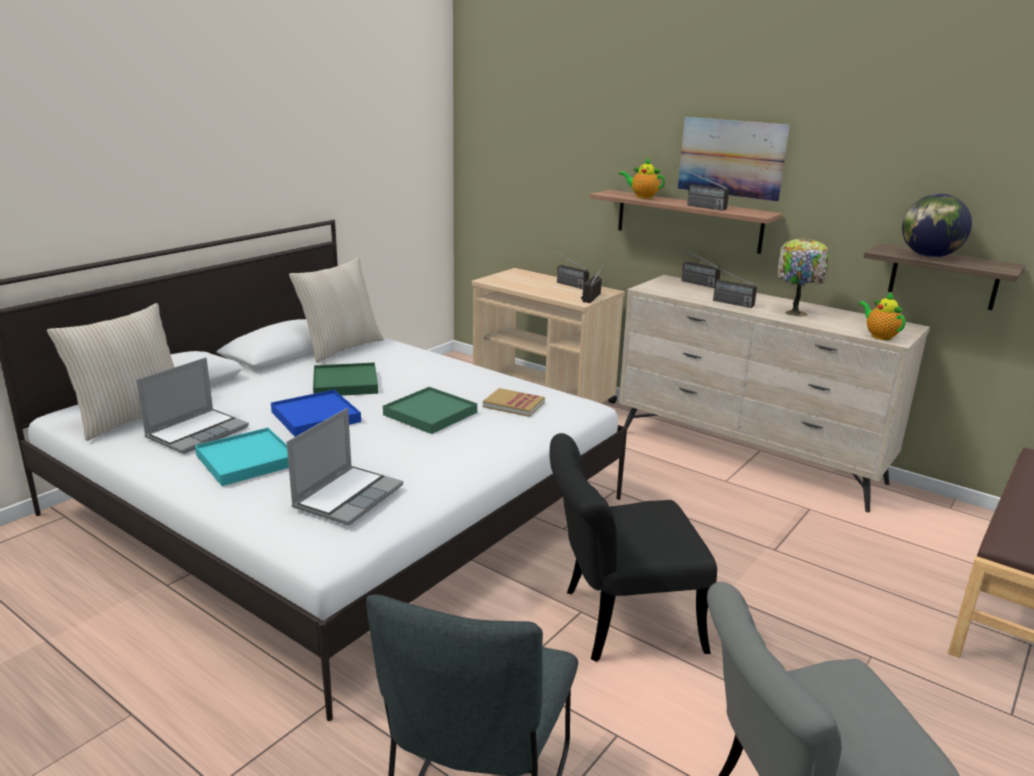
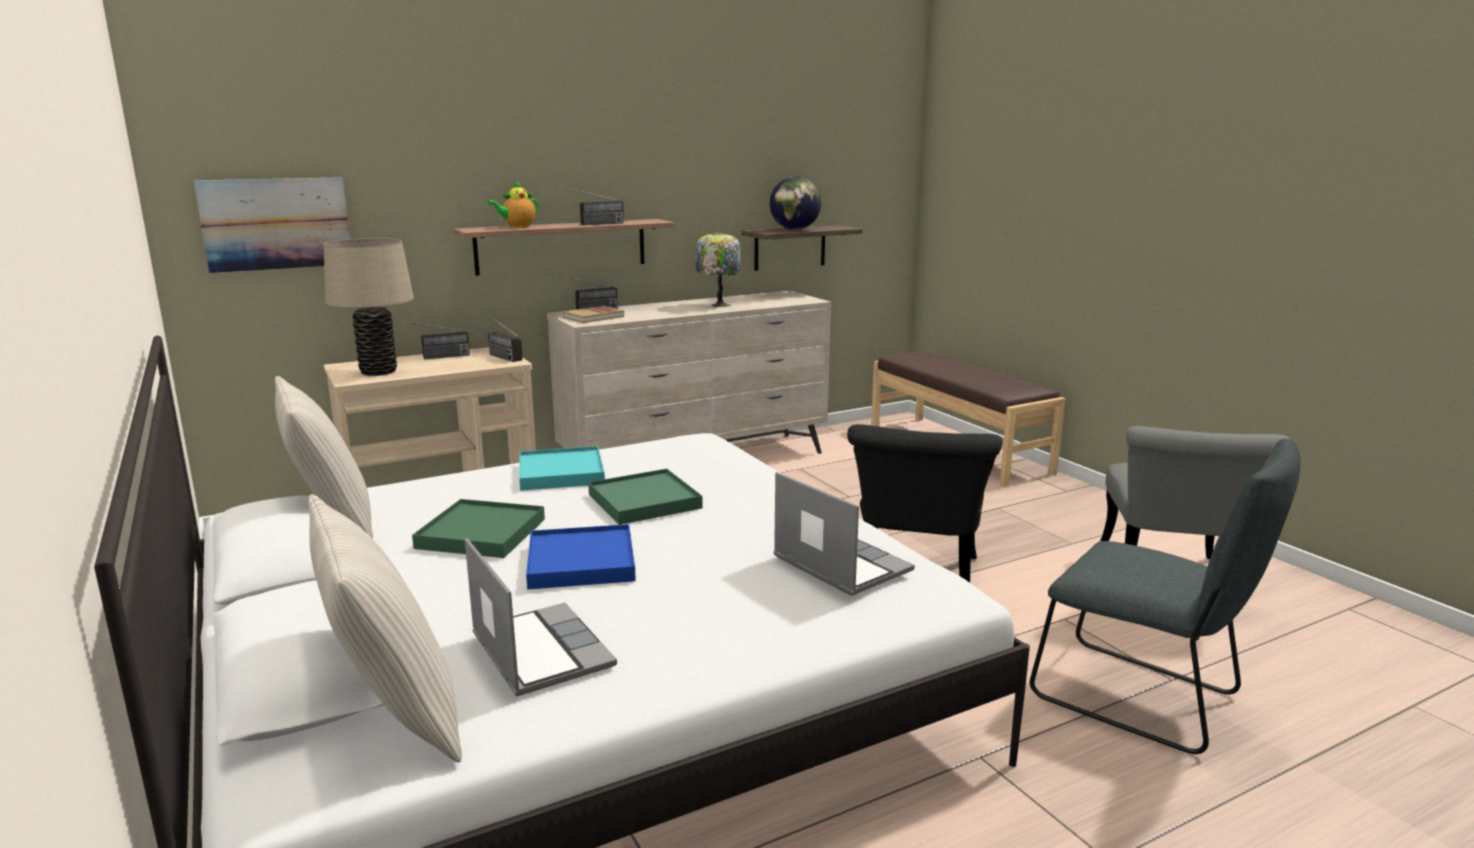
camera: 65 degrees left, 5 degrees down
turquoise tray [195,428,289,486] -> turquoise tray moved to [519,446,605,491]
book [483,388,545,417] -> book moved to [563,306,624,323]
picture [678,117,790,202] -> picture moved to [194,177,350,273]
radio [700,260,757,308] -> none
teapot [859,292,906,340] -> none
none -> beige table lamp [324,238,414,376]

